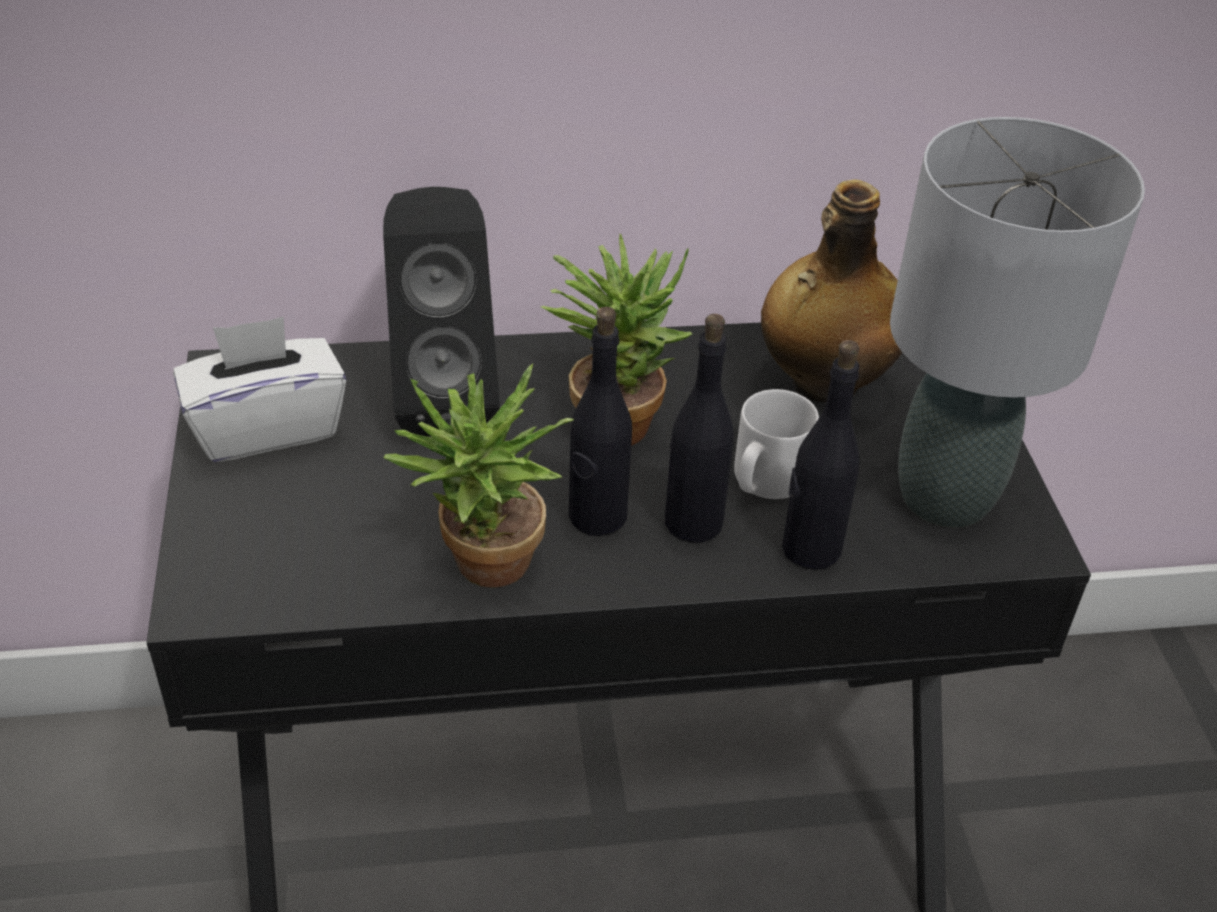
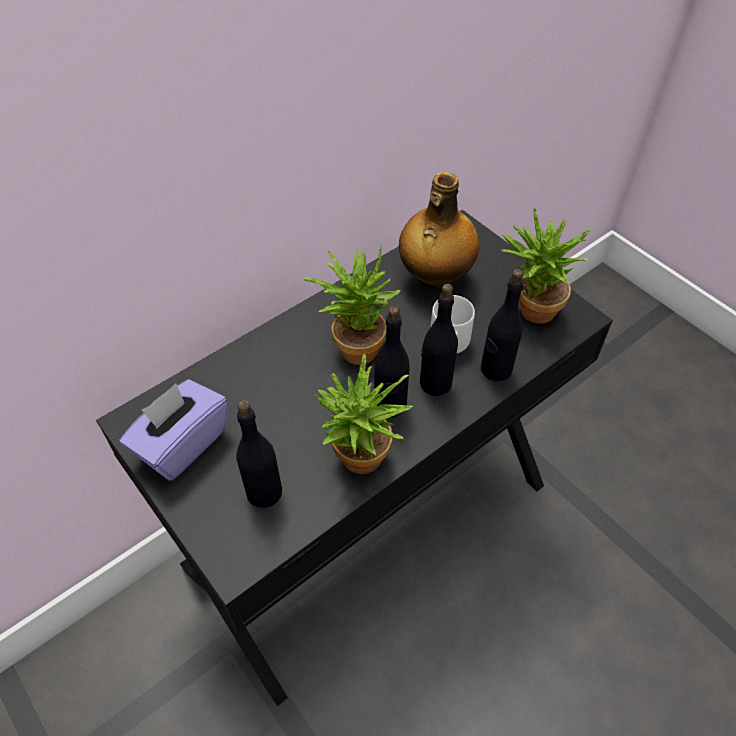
camera: 30 degrees left, 10 degrees up
white tissue box [173,317,346,462] -> purple tissue box [119,379,228,481]
black speaker [383,187,500,436] -> none
grey table lamp [890,117,1145,528] -> potted plant [501,208,592,324]
none -> black bottle [236,400,282,508]

